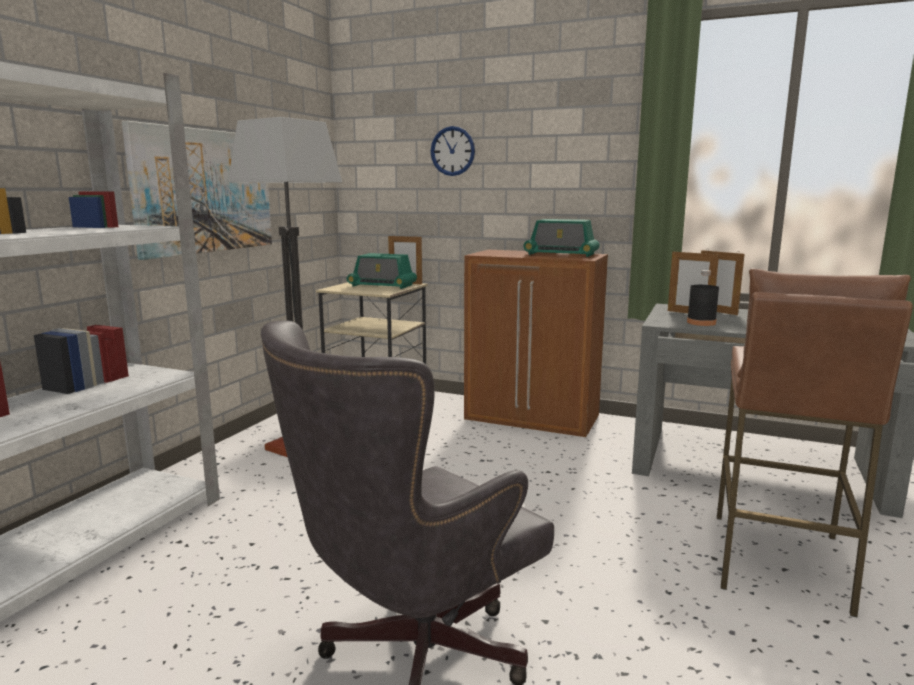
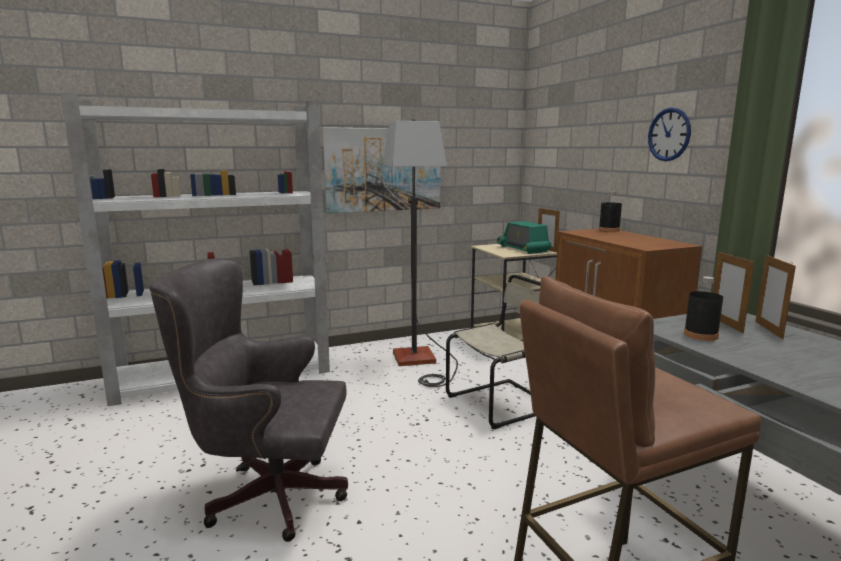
camera: 45 degrees right, 0 degrees up
wall clock [431,126,475,176] -> wall clock moved to [648,108,691,161]
radio [523,219,600,257] -> none
none -> beige chair [446,275,541,429]
none -> black bottle [599,191,622,232]

